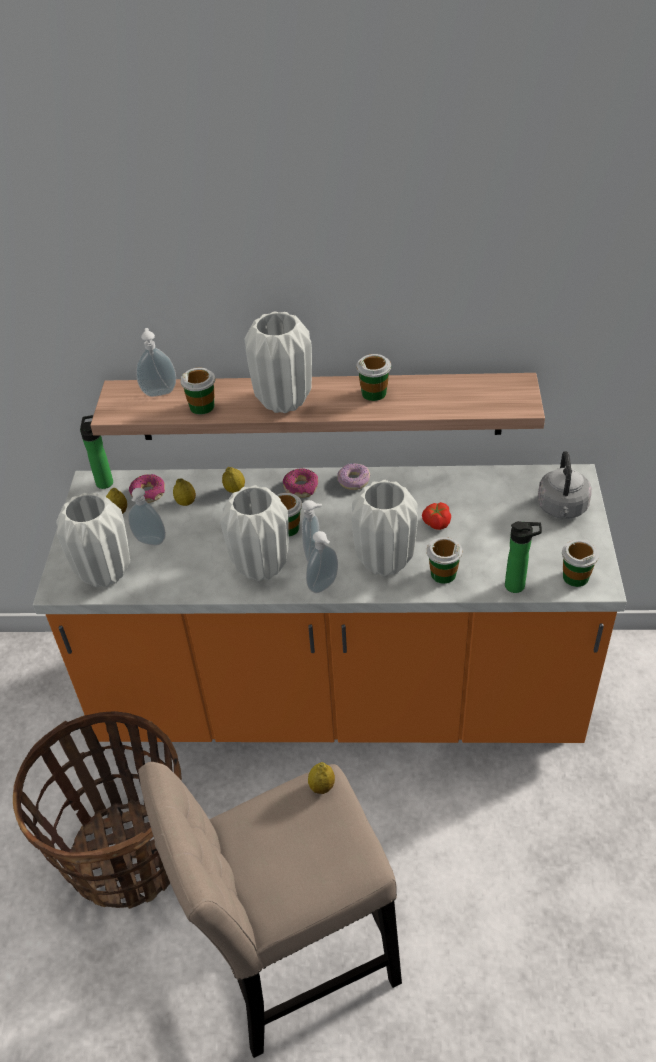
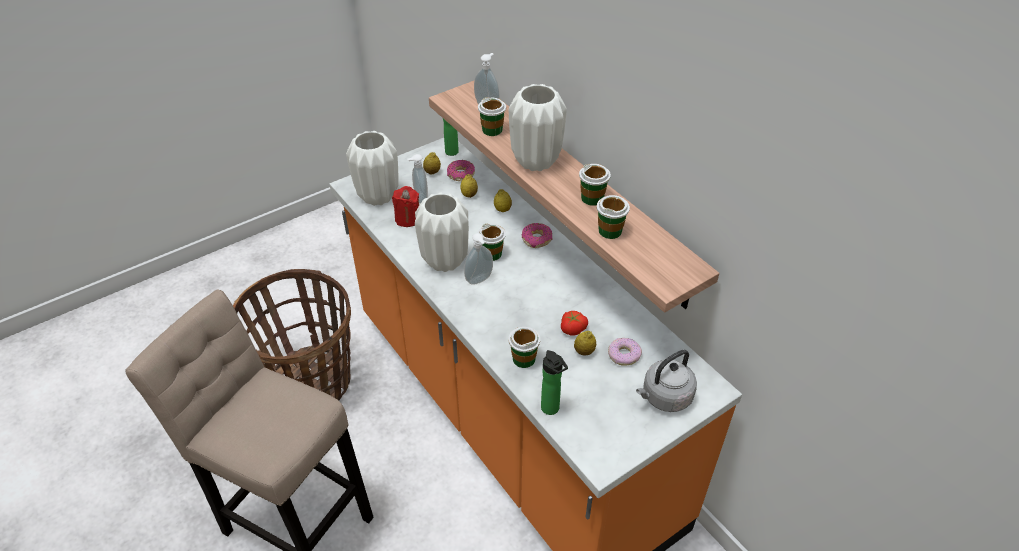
camera: 50 degrees right, 0 degrees up
soap dispenser [306,531,338,593] -> none
lemon [308,762,335,794] -> lemon moved to [574,331,596,356]
donut [337,464,370,490] -> donut moved to [608,338,642,366]
white vase [351,480,418,576] -> none
cup [562,540,599,587] -> cup moved to [597,195,630,239]
none -> red candle [392,186,419,227]

